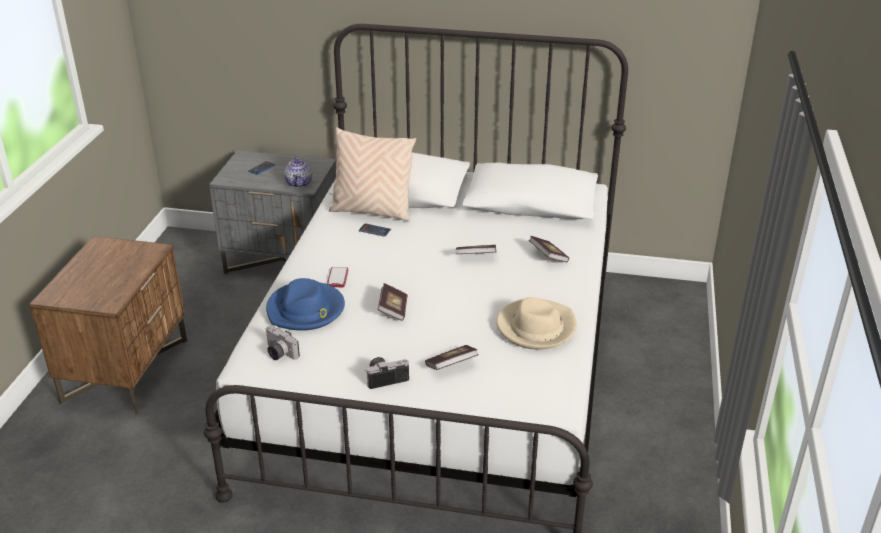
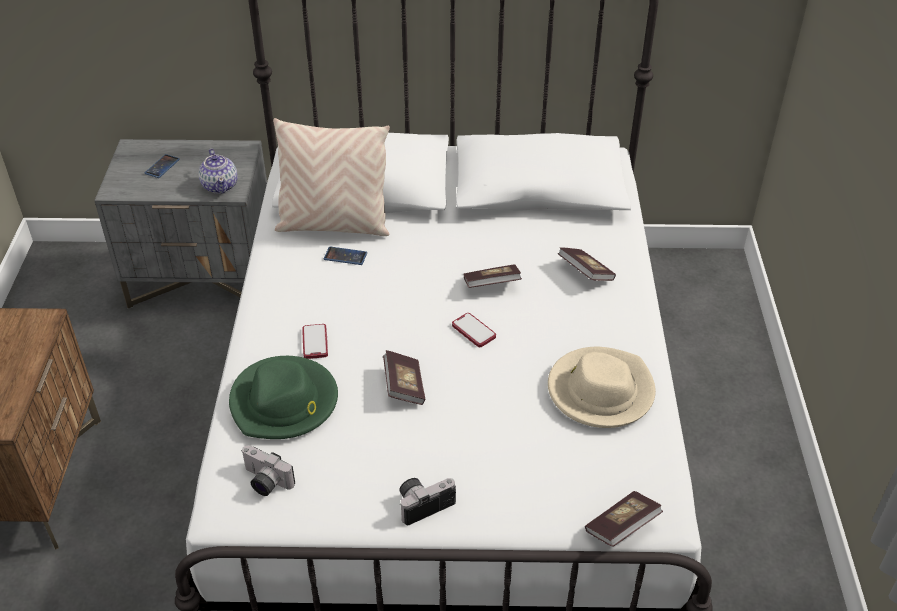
camera: 10 degrees left, 10 degrees up
blue hat [266,278,345,331] -> green hat [229,356,338,439]
book [425,345,479,370] -> book moved to [585,491,663,547]
none -> phone [452,313,496,347]

